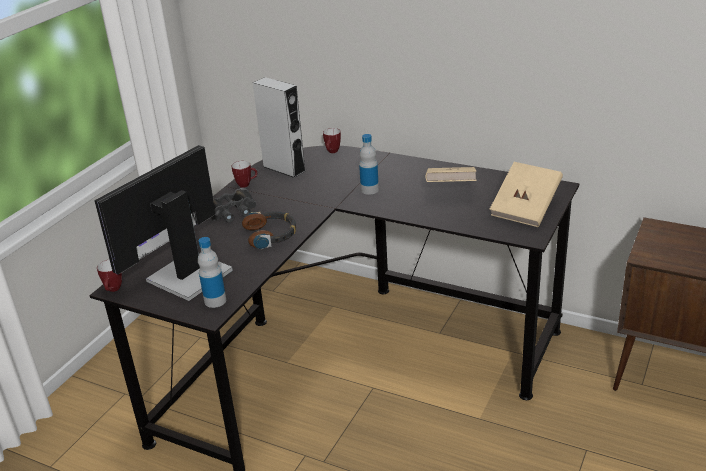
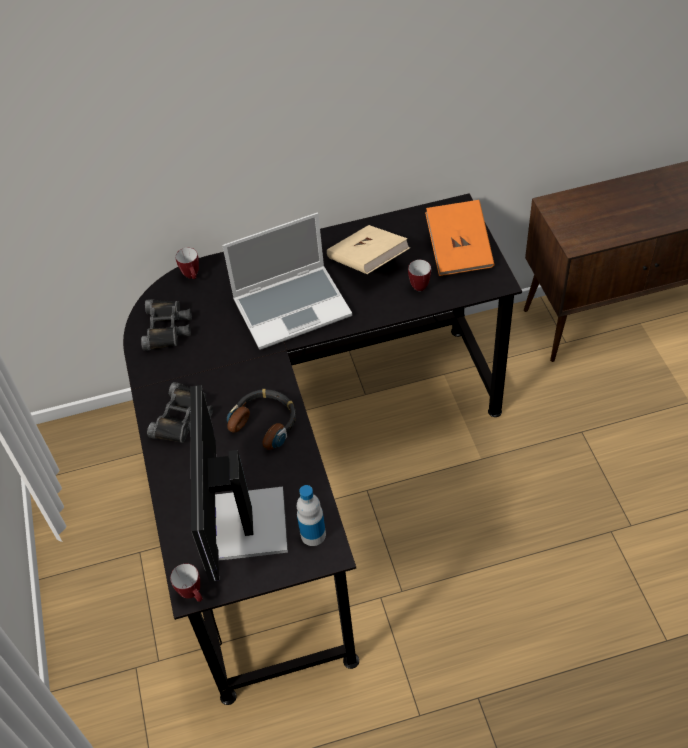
camera: 40 degrees left, 20 degrees up
mug [232,161,257,188] -> mug moved to [408,260,431,291]
grey speaker [253,77,305,178] -> black binoculars [141,299,192,351]
bottle [359,134,379,195] -> laptop [222,213,352,350]
beige book [489,162,563,227] -> orange book [425,200,495,276]

